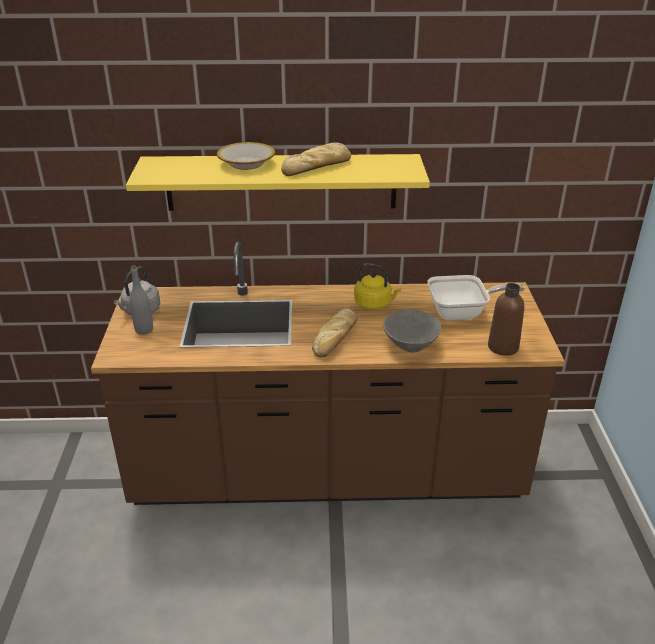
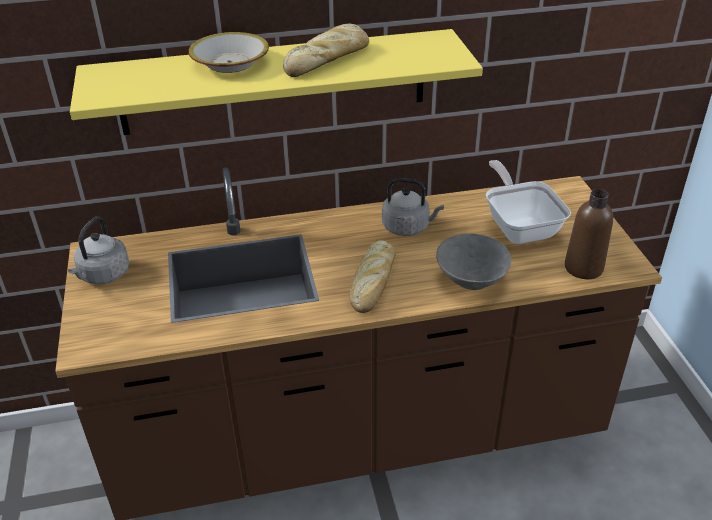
camera: 10 degrees left, 5 degrees up
grey bottle [130,265,153,335] -> none
yellow kettle [354,263,401,310] -> grey kettle [382,178,444,236]
frying pan [428,275,525,321] -> frying pan turned 90 degrees counterclockwise [486,160,571,244]

